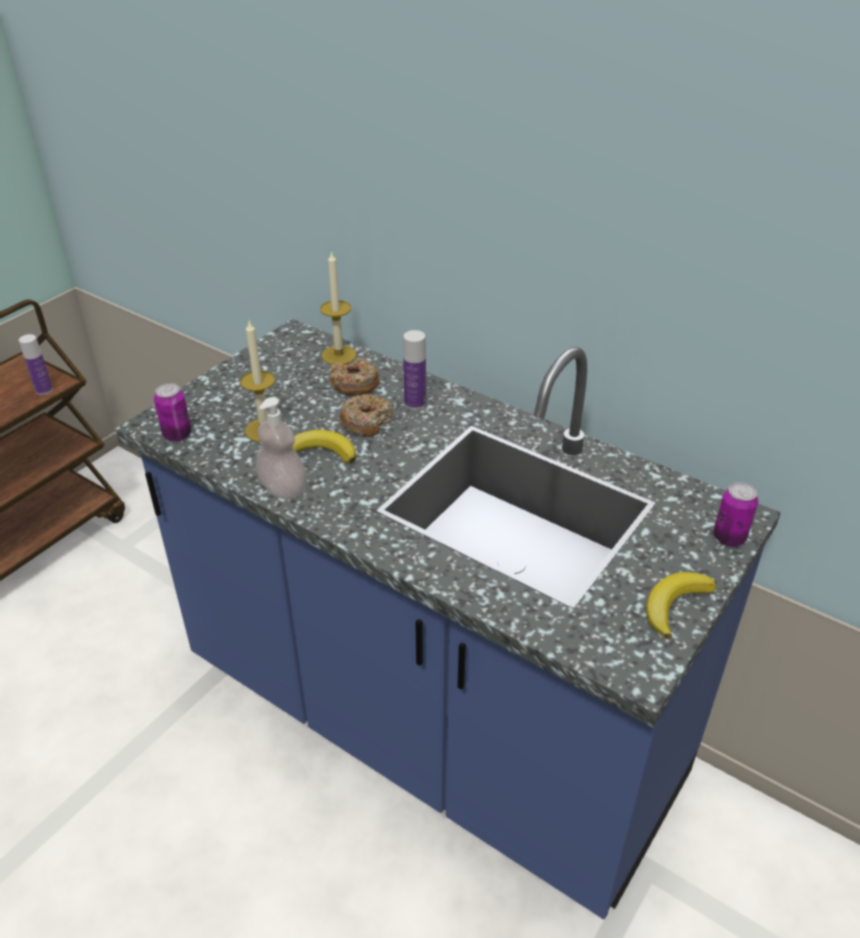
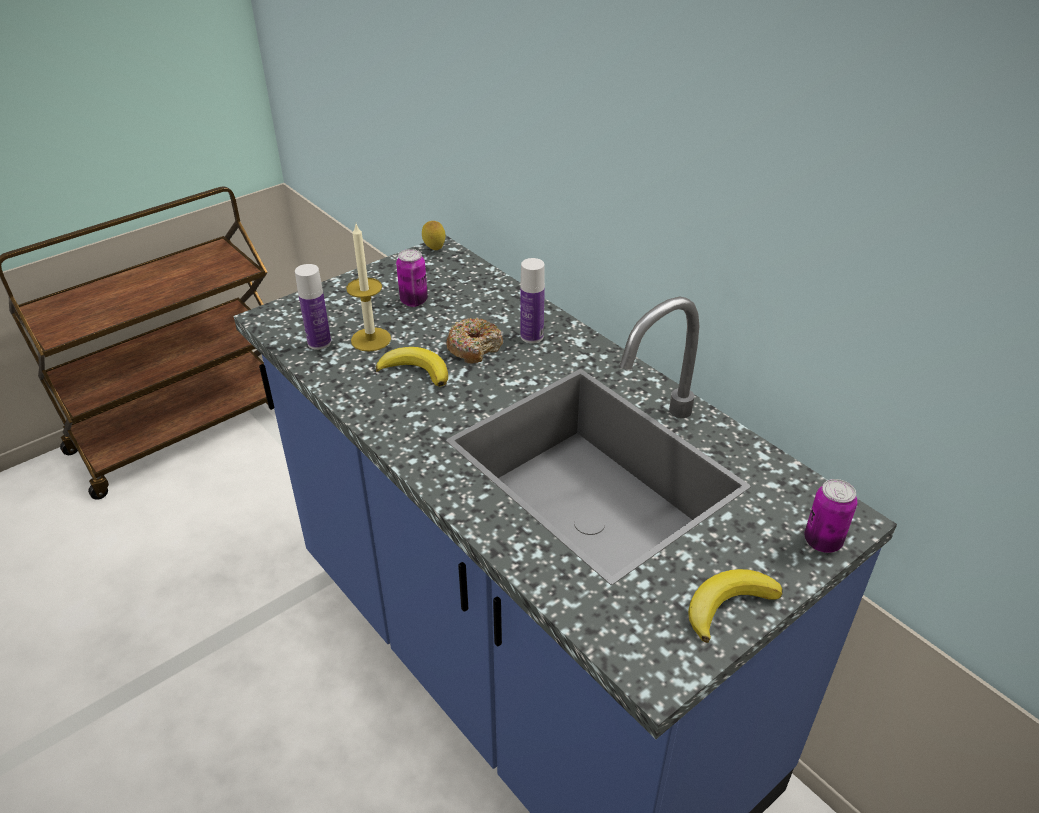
camera: 15 degrees right, 0 degrees up
bottle [19,334,53,395] -> bottle moved to [295,264,331,350]
can [154,383,191,441] -> can moved to [396,249,428,307]
soap dispenser [256,397,307,499] -> none
candle [320,251,357,364] -> none
donut [329,358,380,396] -> none
none -> lemon [422,221,446,250]

